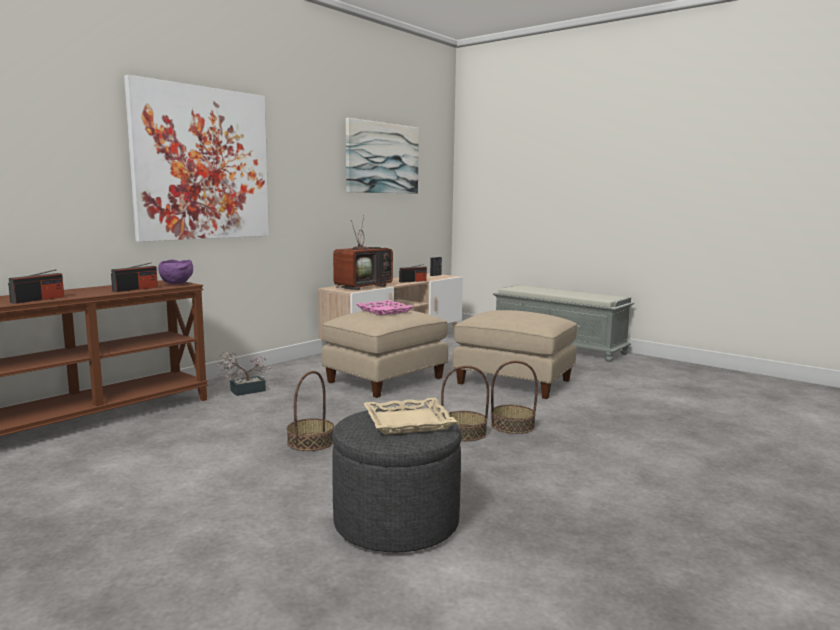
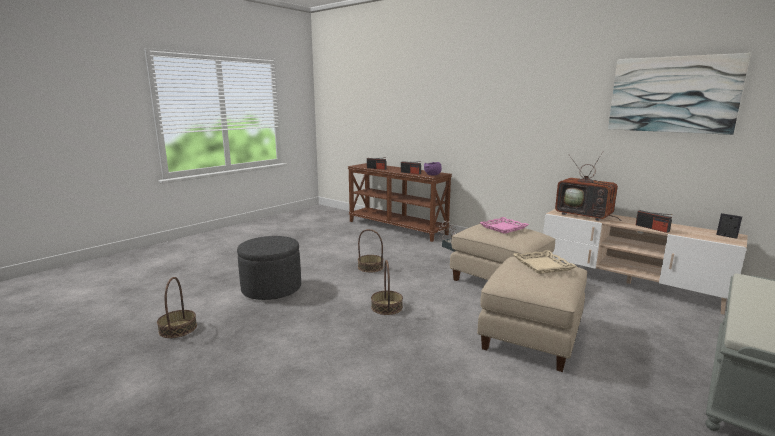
camera: 90 degrees right, 5 degrees up
picture [124,75,269,242] -> none
beige tray [363,398,457,435] -> beige tray moved to [513,250,577,274]
basket [491,361,538,434] -> basket moved to [157,277,197,338]

